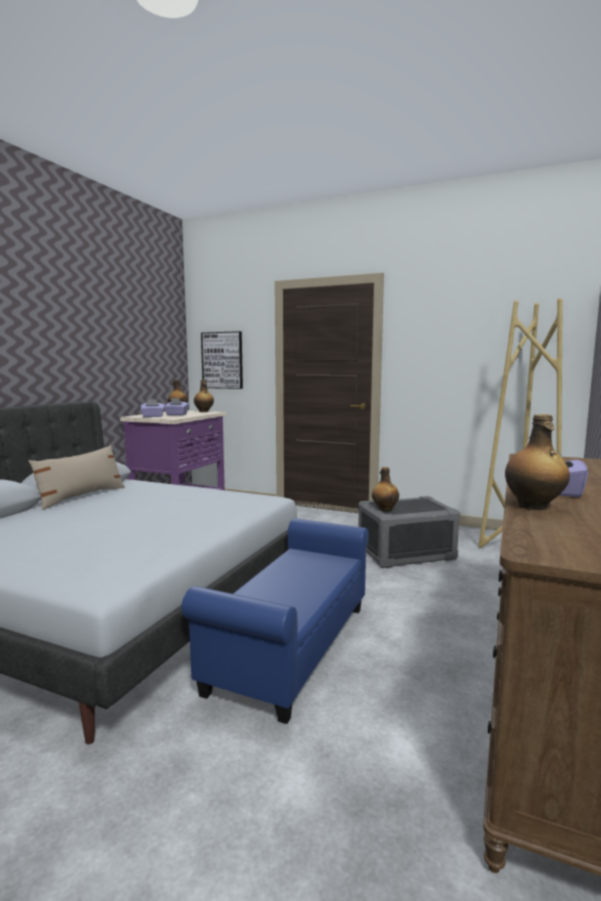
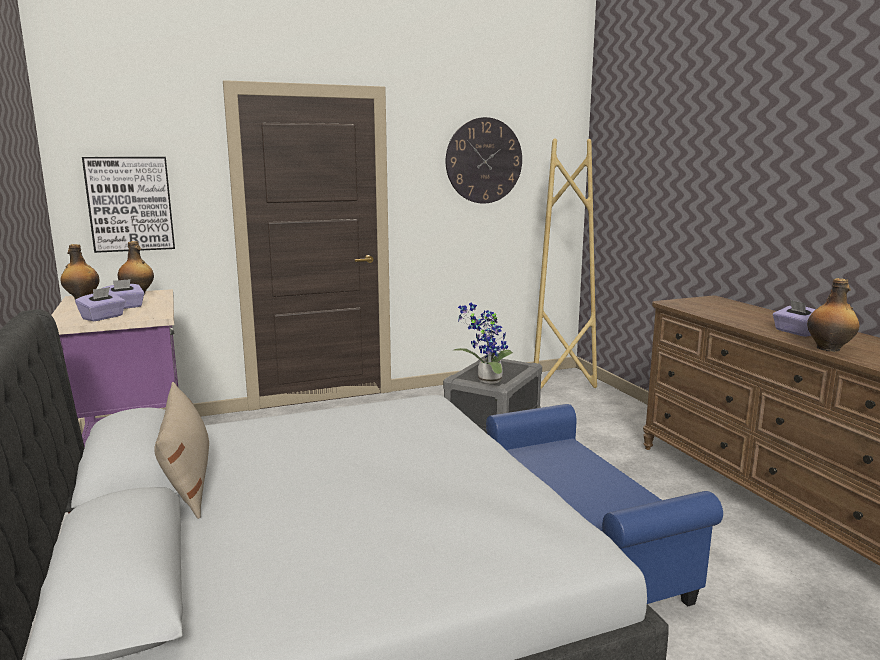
camera: 45 degrees left, 5 degrees up
bottle [372,467,399,511] -> potted plant [453,302,513,384]
none -> wall clock [446,117,522,204]

